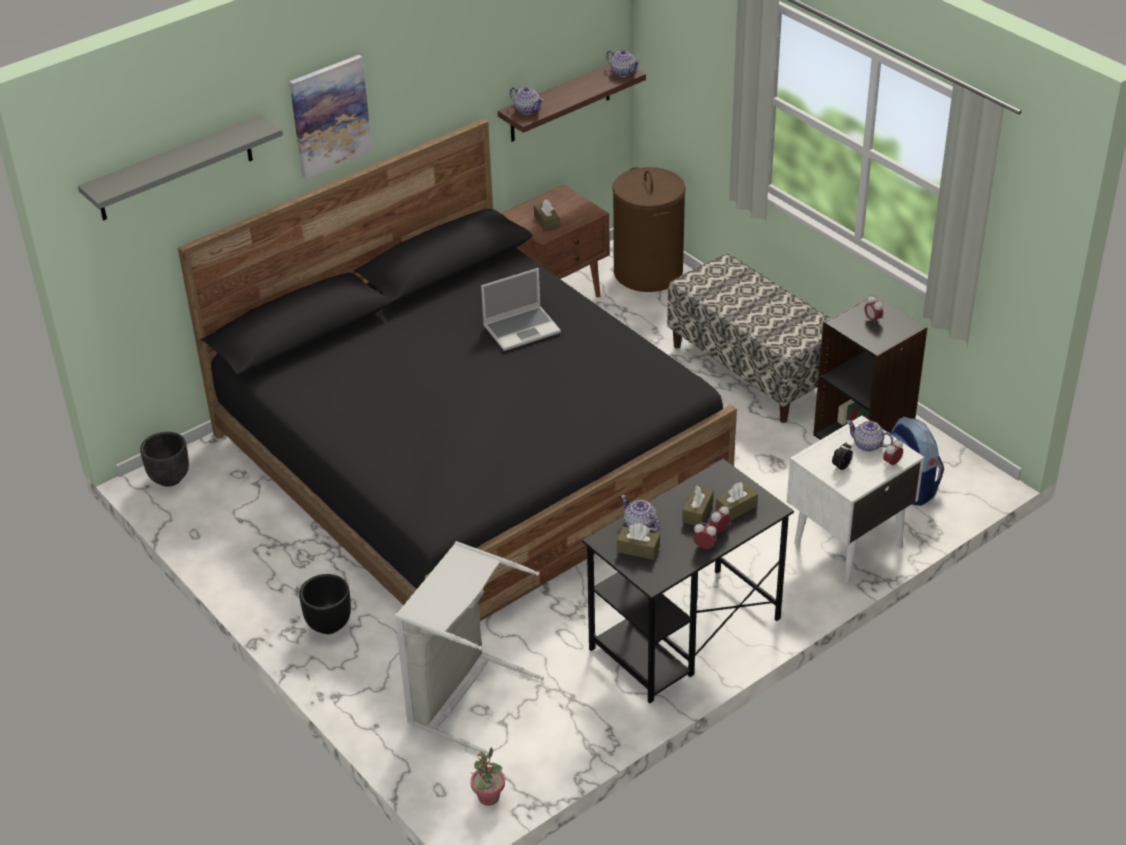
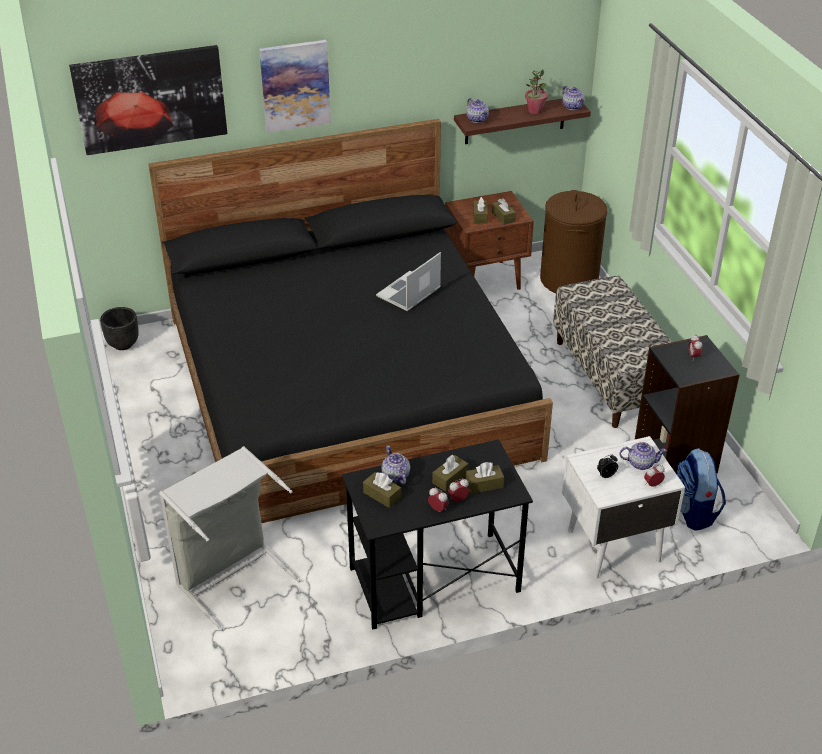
camera: 20 degrees right, 0 degrees up
grey shelf [78,114,283,220] -> picture [69,45,228,155]
black planter [299,574,351,634] -> none
potted plant [470,747,505,806] -> potted plant moved to [525,69,548,114]
laptop [481,268,561,351] -> laptop turned 135 degrees clockwise [376,252,441,311]
teapot [846,420,893,452] -> teapot turned 135 degrees clockwise [619,442,667,470]
none -> brown tissue box [492,198,516,225]

